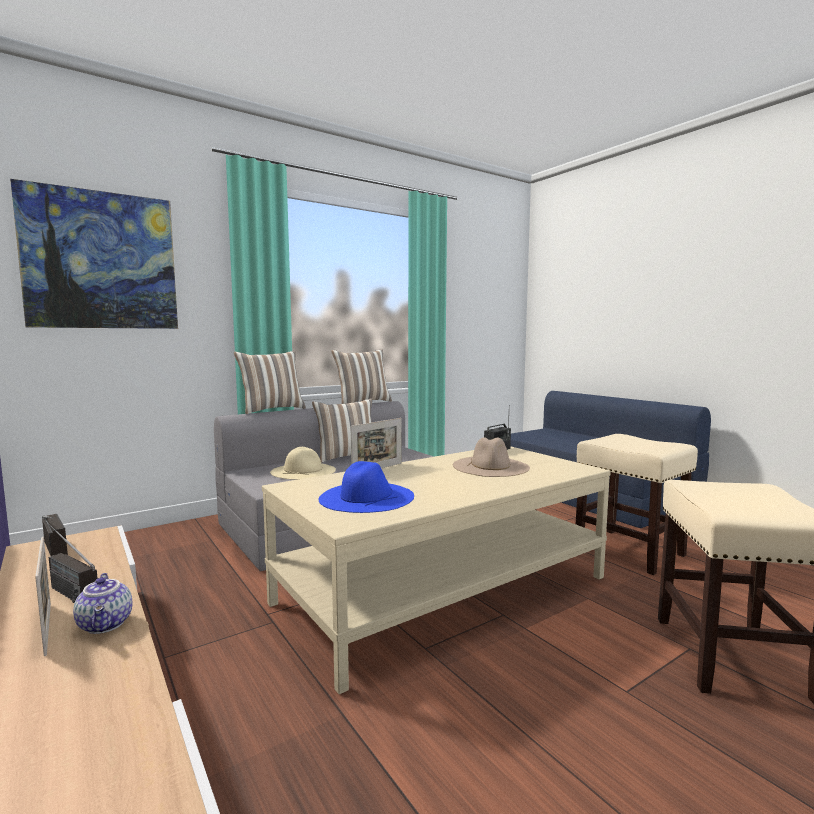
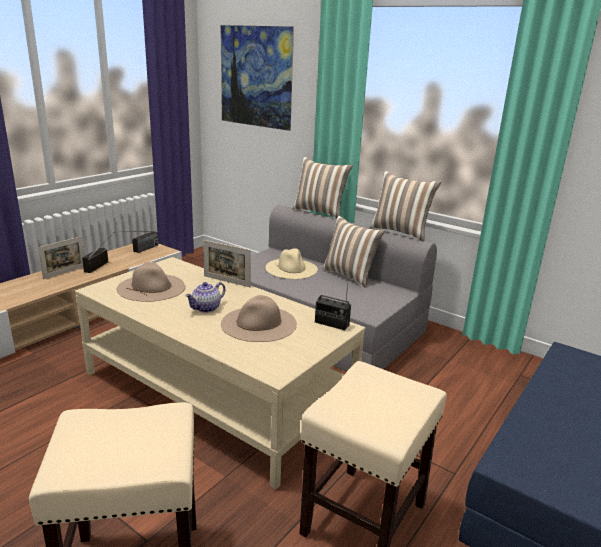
camera: 70 degrees right, 15 degrees up
teapot [73,573,132,634] -> teapot moved to [185,282,226,313]
blue hat [319,461,414,513] -> beige hat [117,262,186,302]

